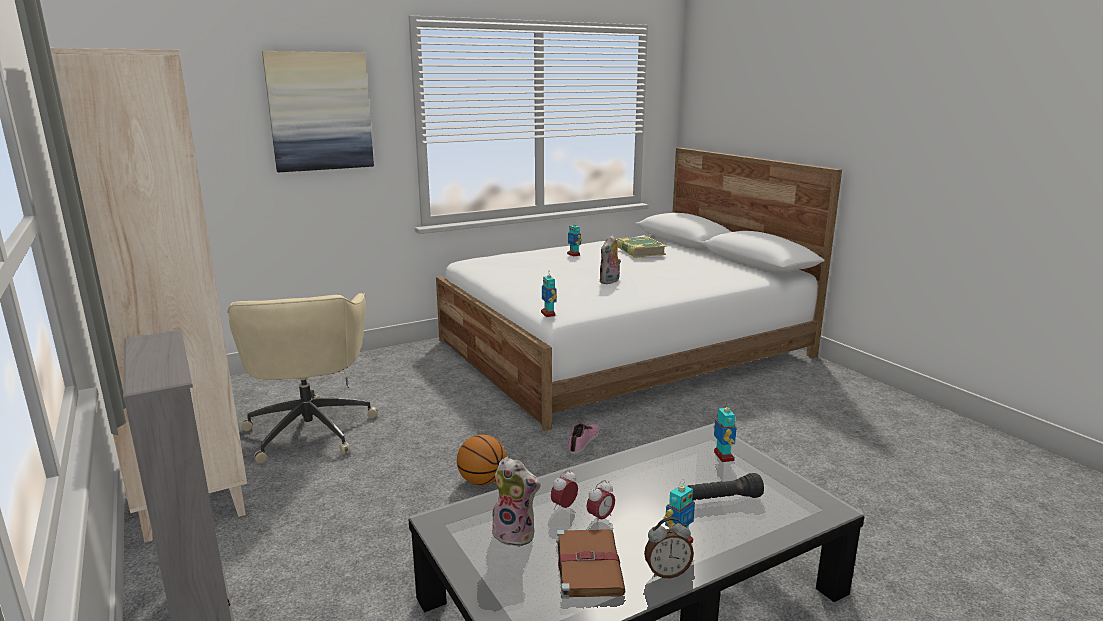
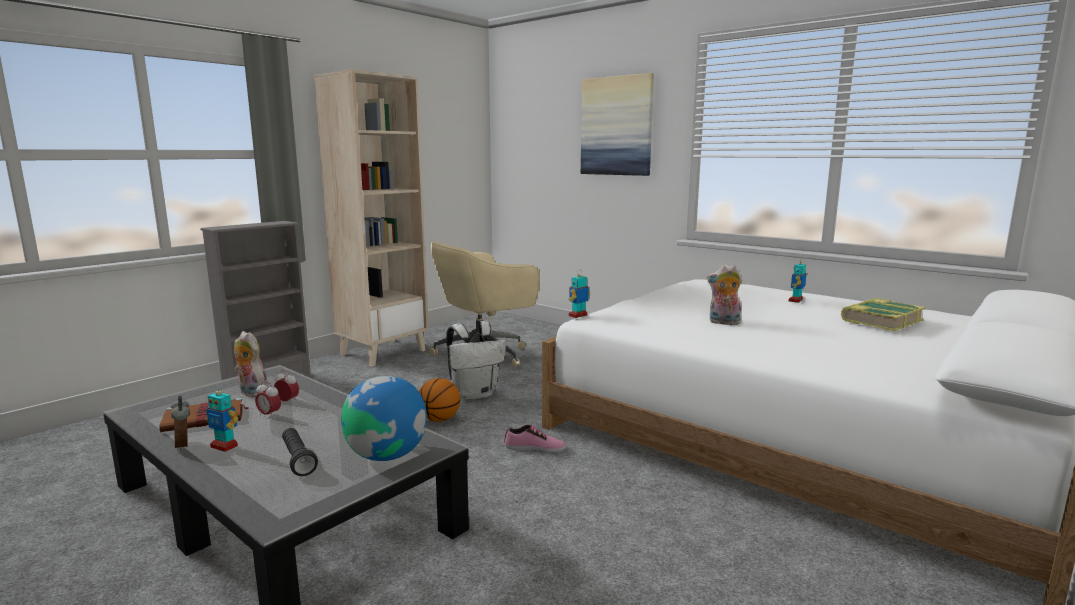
camera: 70 degrees right, 5 degrees down
plush toy [492,457,541,547] -> plush toy turned 120 degrees clockwise [234,331,269,397]
toy robot [714,402,736,462] -> globe [341,376,427,461]
none -> white backpack [446,321,506,401]

